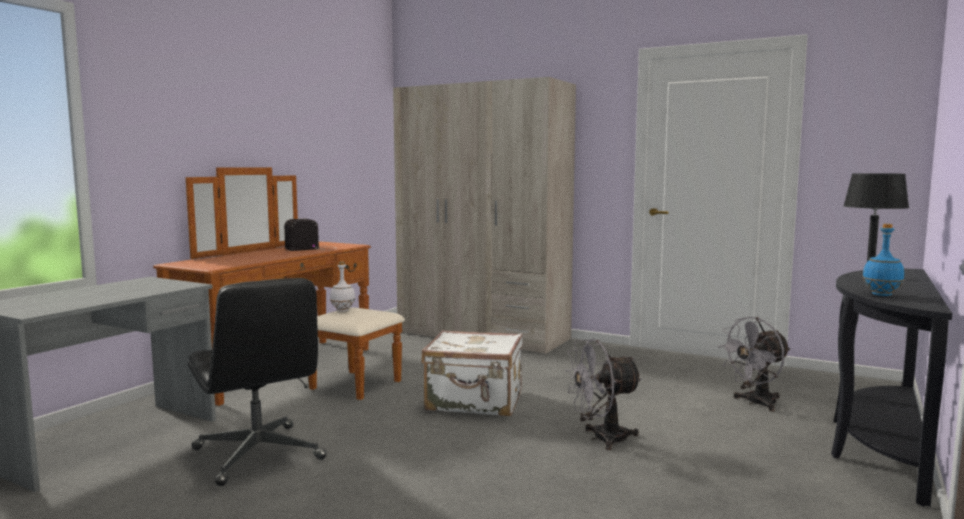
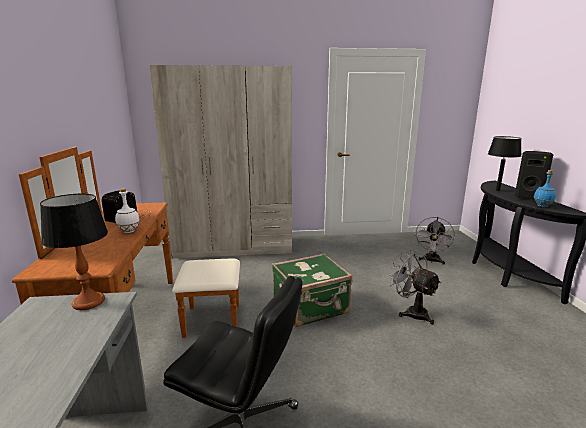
camera: 35 degrees left, 10 degrees up
white bottle [330,262,355,311] -> white bottle moved to [115,188,140,233]
white suitcase [422,330,523,416] -> green suitcase [272,253,352,327]
grey fan [565,339,642,450] -> grey fan turned 105 degrees clockwise [388,250,441,325]
none -> table lamp [40,194,108,310]
none -> black speaker [515,151,553,200]

